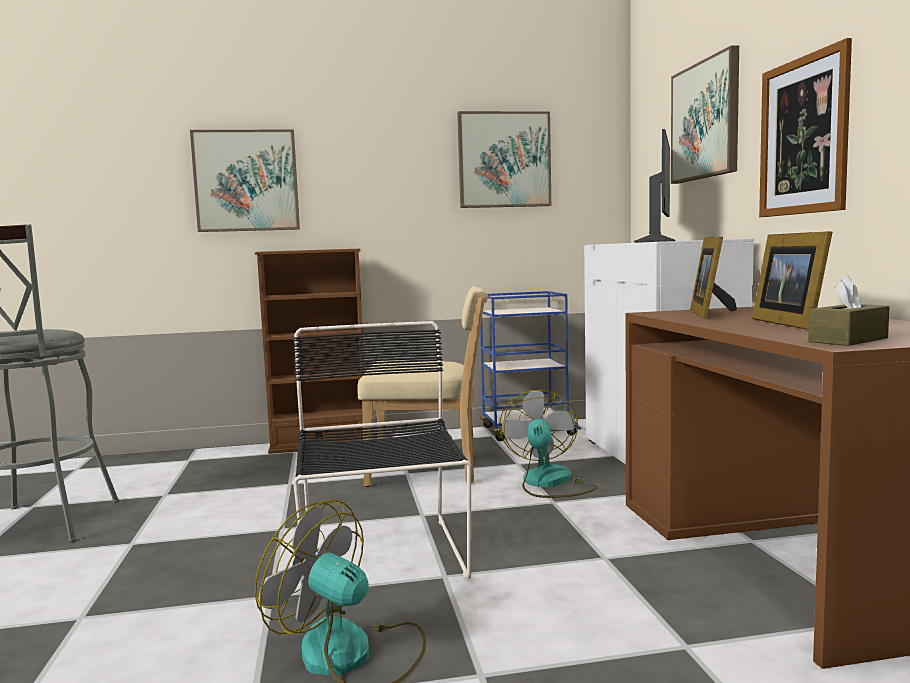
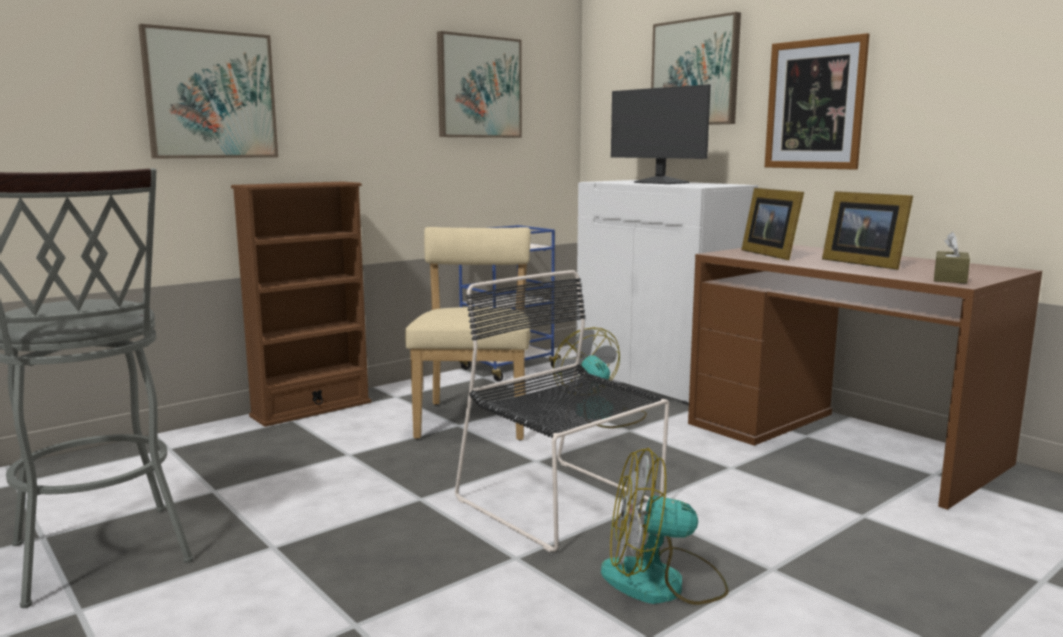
camera: 30 degrees left, 5 degrees up
beige chair [357,286,488,487] -> beige chair turned 60 degrees counterclockwise [405,227,531,440]
monitor [634,129,676,243] -> monitor turned 150 degrees clockwise [611,84,711,184]

